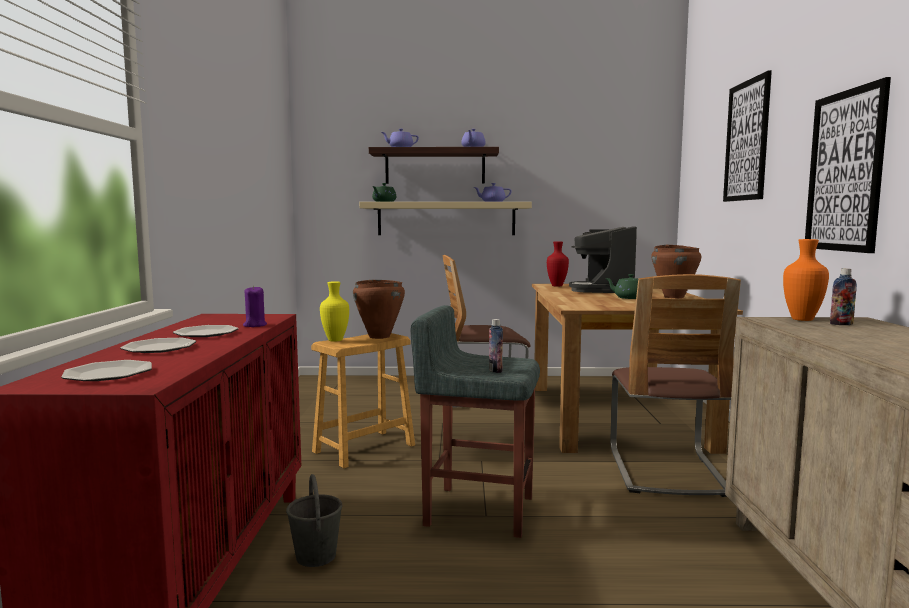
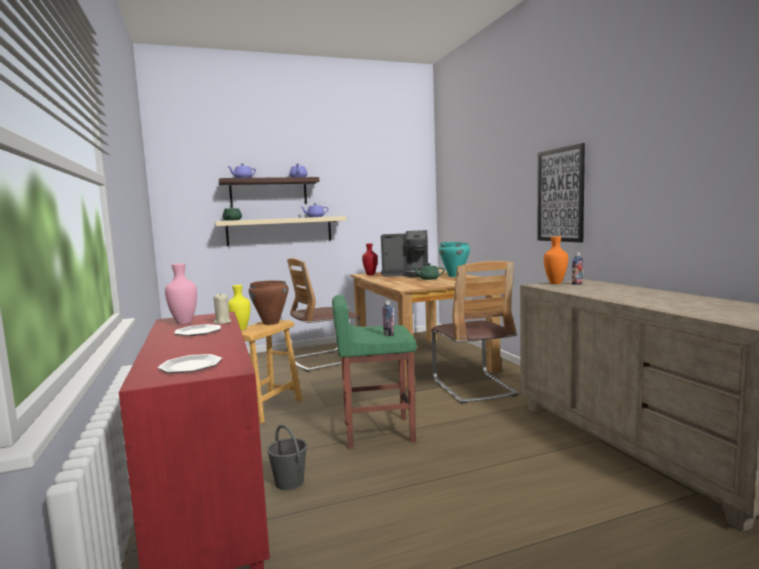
camera: 20 degrees left, 0 degrees up
plate [120,338,196,353] -> none
purple candle [243,285,267,327] -> beige candle [214,293,231,324]
grey stool [411,305,540,538] -> green stool [332,295,417,449]
coffee machine [569,226,637,293] -> coffee machine turned 75 degrees counterclockwise [381,230,428,277]
brown cooking pot [651,244,701,298] -> turquoise cooking pot [439,242,470,277]
picture [723,70,772,202] -> none
none -> pink vase [165,263,197,325]

